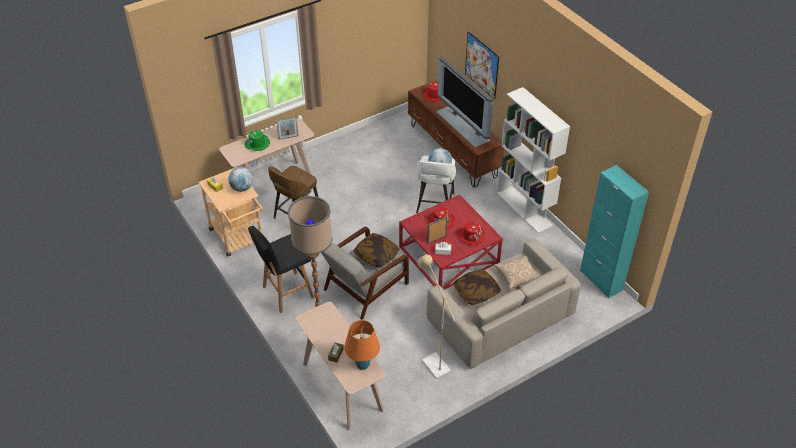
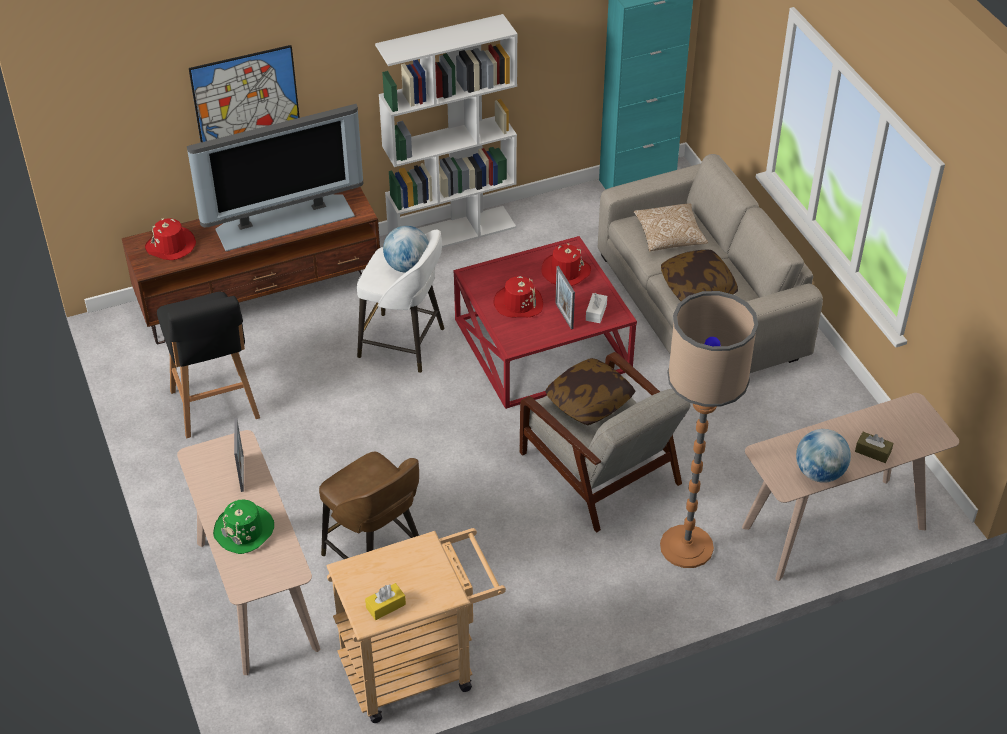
camera: 80 degrees left, 0 degrees up
globe [228,167,253,192] -> globe moved to [796,429,851,483]
black stool [248,226,314,313] -> black stool moved to [157,292,260,438]
orange table lamp [344,320,380,370] -> none
beige floor lamp [418,255,455,379] -> none

